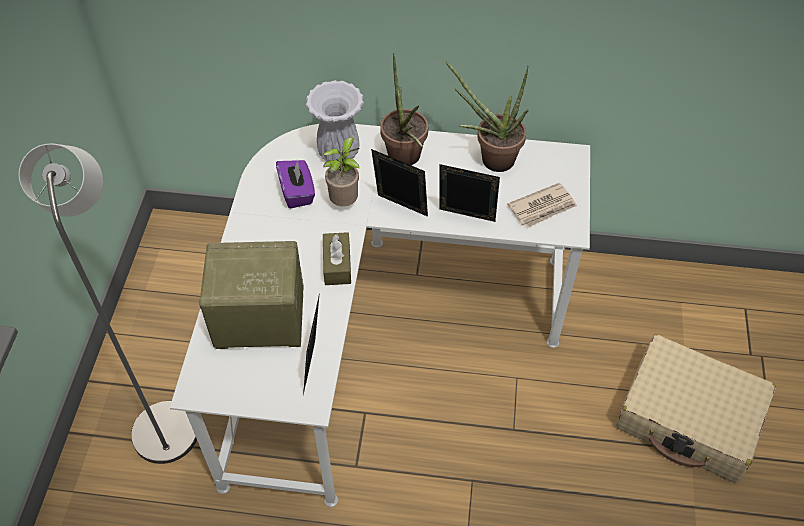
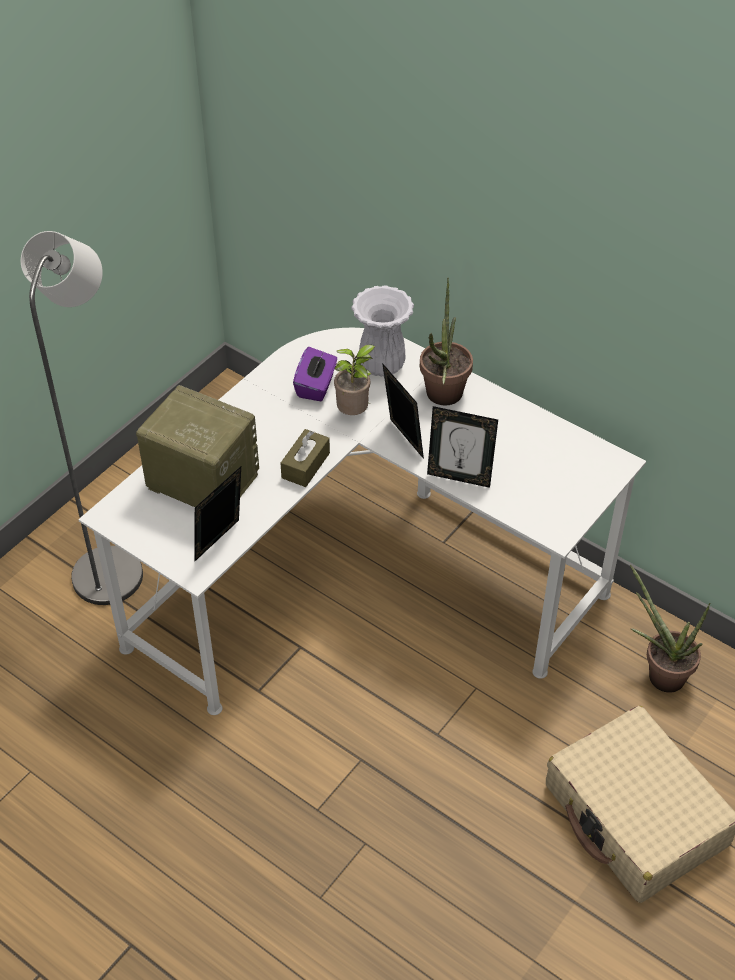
camera: 30 degrees right, 5 degrees down
picture frame [439,164,500,222] -> picture frame turned 150 degrees clockwise [427,406,498,488]
potted plant [446,62,528,172] -> potted plant moved to [630,565,711,693]
newspaper [507,183,577,228] -> none

